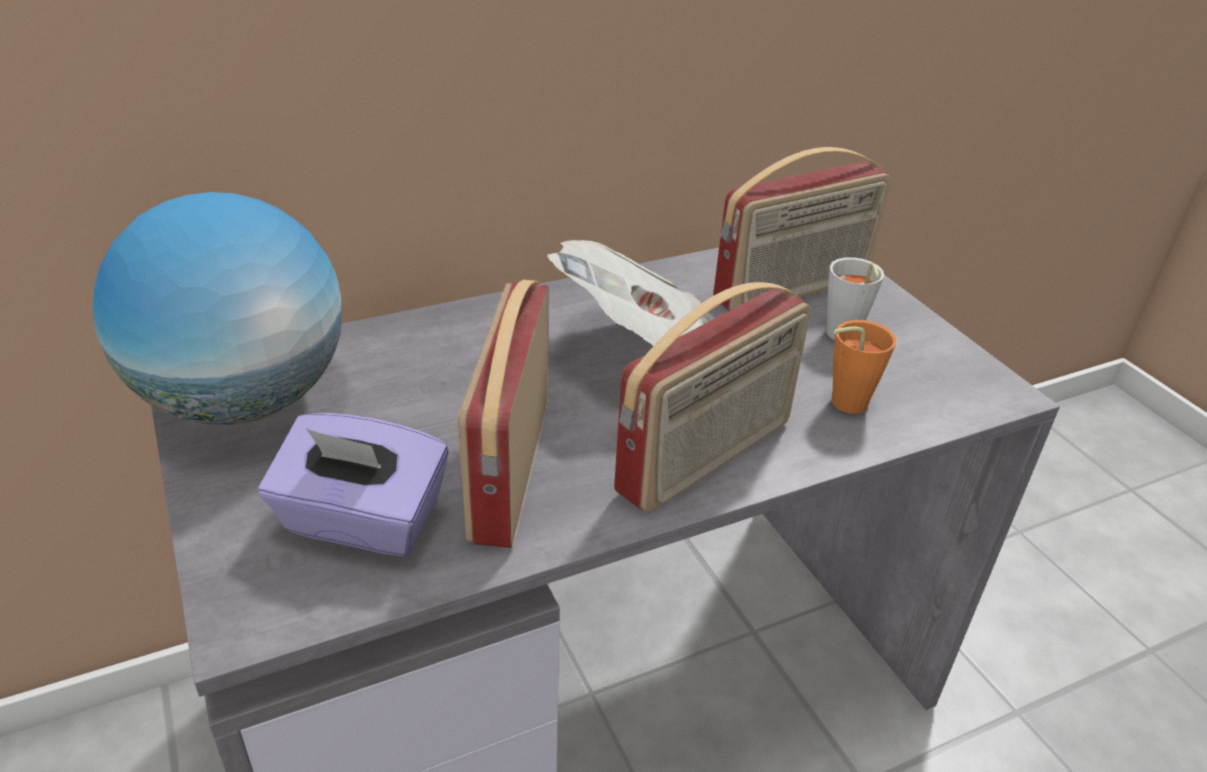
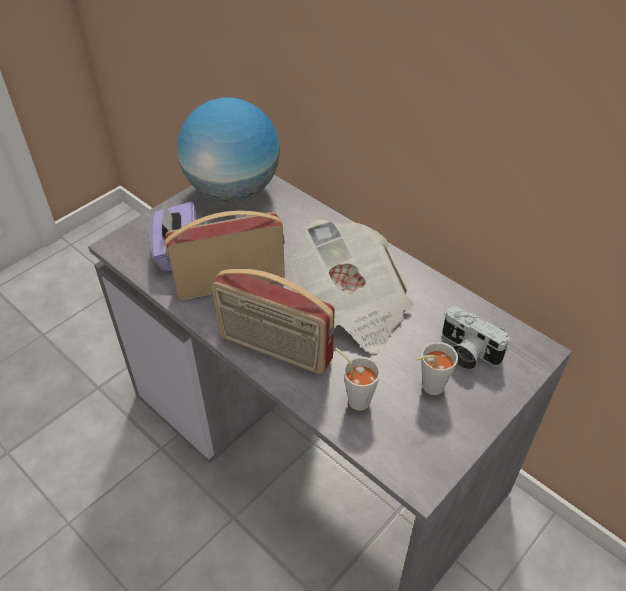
camera: 70 degrees right, 10 degrees up
radio [713,147,891,311] -> camera [442,306,510,369]
orange cup [832,320,896,414] -> grey cup [335,348,381,411]

